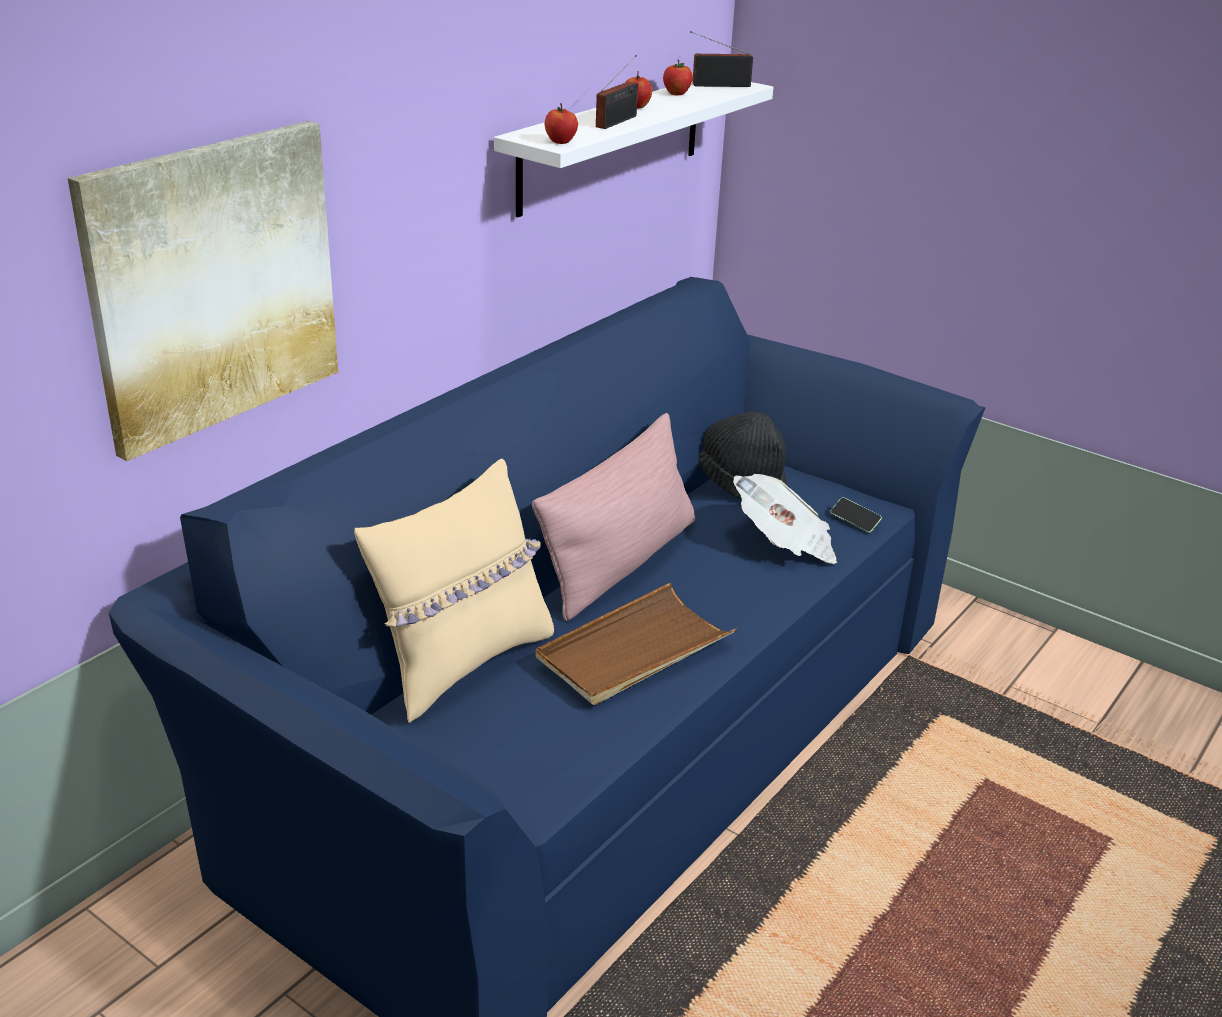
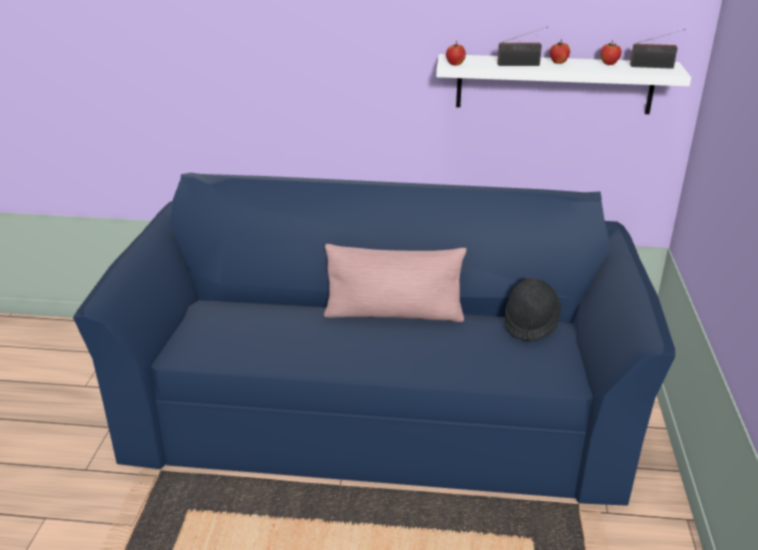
camera: 60 degrees right, 0 degrees up
picture [68,121,338,461] -> none
beige pillow [354,459,554,723] -> none
brown tray [536,583,737,705] -> none
radio [690,31,753,87] -> radio turned 135 degrees clockwise [630,29,685,69]
newspaper [733,474,837,564] -> none
phone [830,497,882,533] -> none

